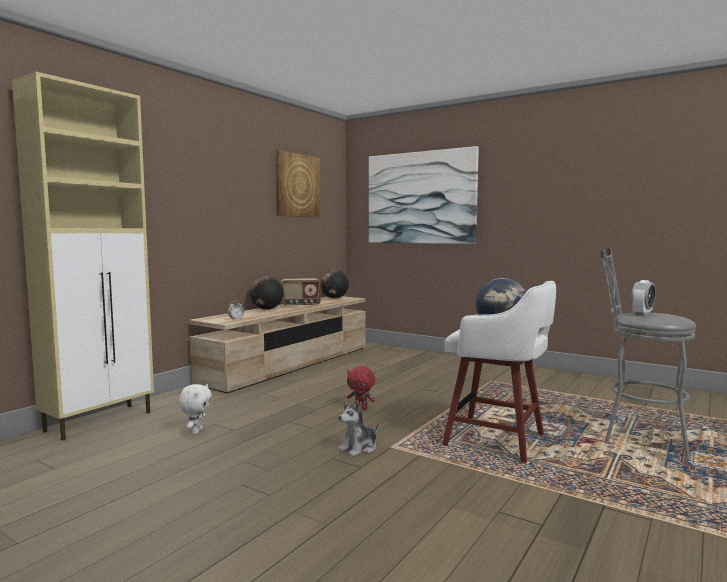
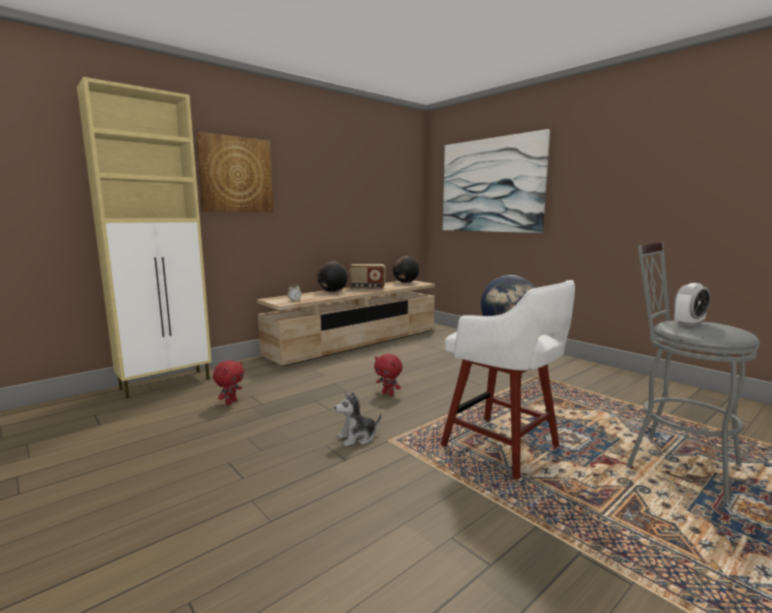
camera: 15 degrees right, 5 degrees up
white plush toy [178,384,212,434] -> red plush toy [213,360,244,405]
picture [276,150,320,218] -> picture moved to [196,132,273,212]

